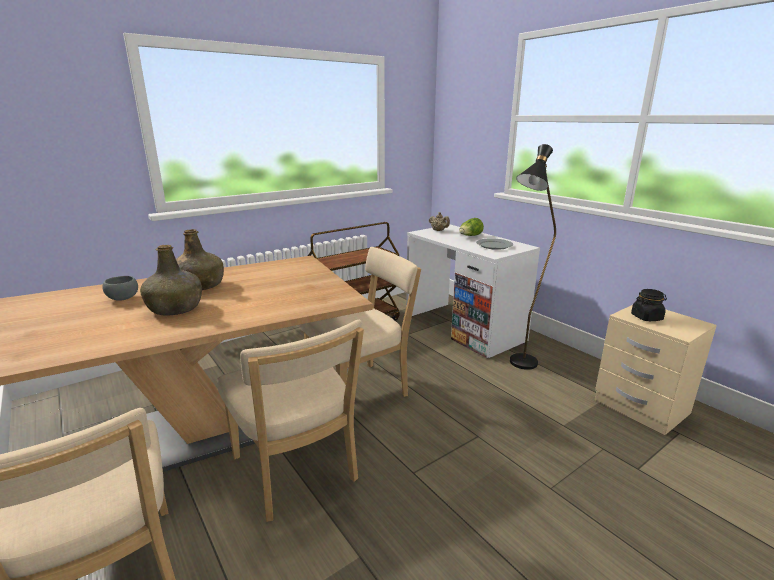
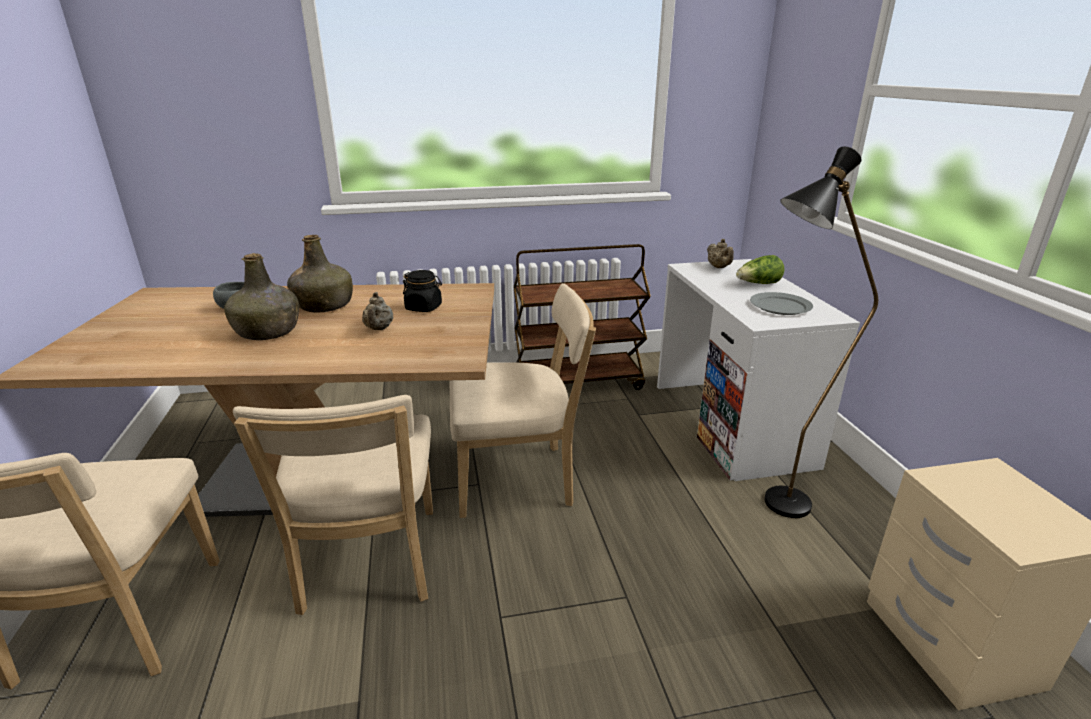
camera: 25 degrees right, 5 degrees up
black jar [631,289,667,321] -> black jar moved to [403,270,442,312]
none -> beige teapot [362,292,393,330]

